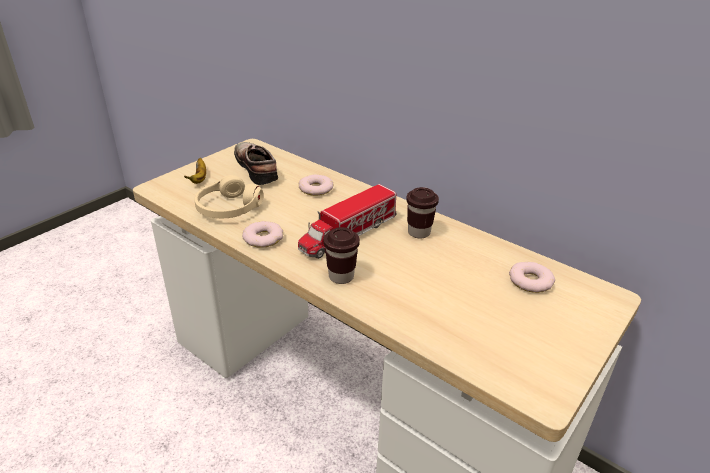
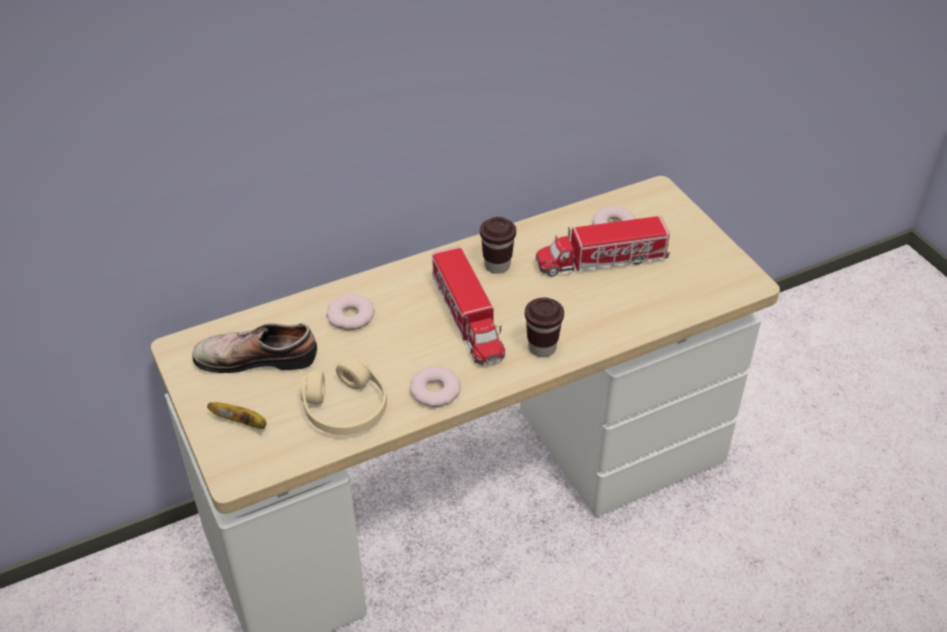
camera: 65 degrees left, 10 degrees up
none -> toy truck [536,216,670,277]

